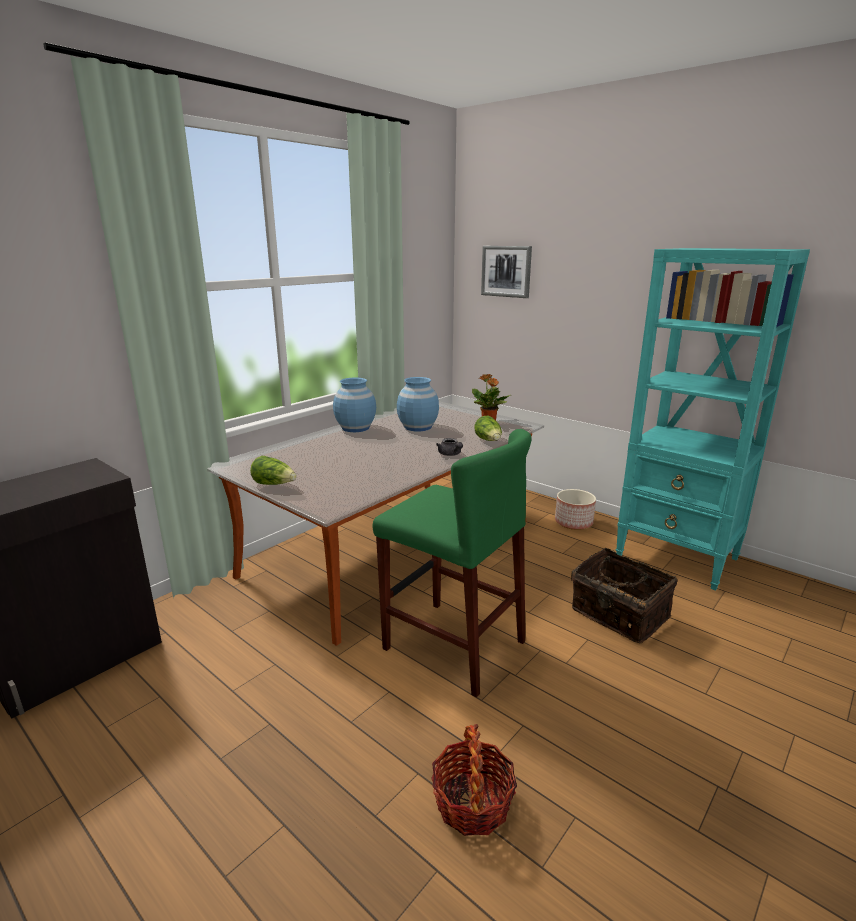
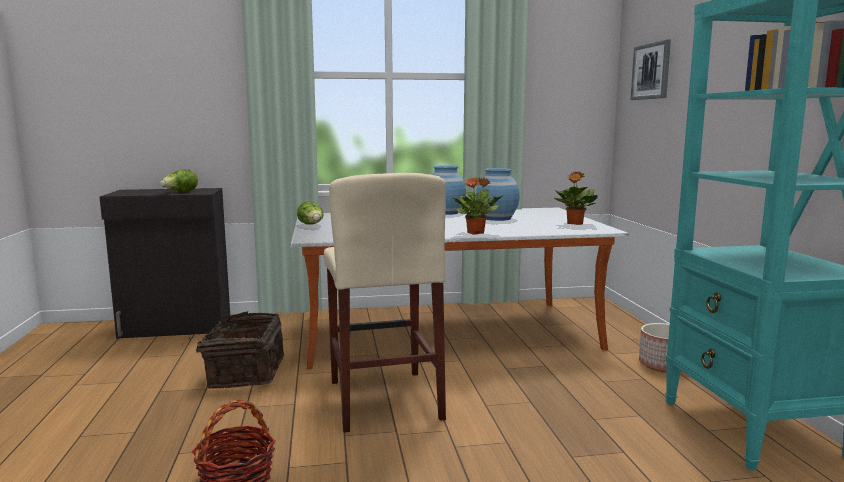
camera: 40 degrees right, 10 degrees down
green stool [373,429,532,698] -> beige stool [324,173,446,433]
grey teapot [436,438,463,456] -> potted plant [453,177,502,235]
lettuce [474,416,502,441] -> lettuce moved to [160,169,198,192]
basket [571,548,678,643] -> basket moved to [182,311,284,389]

